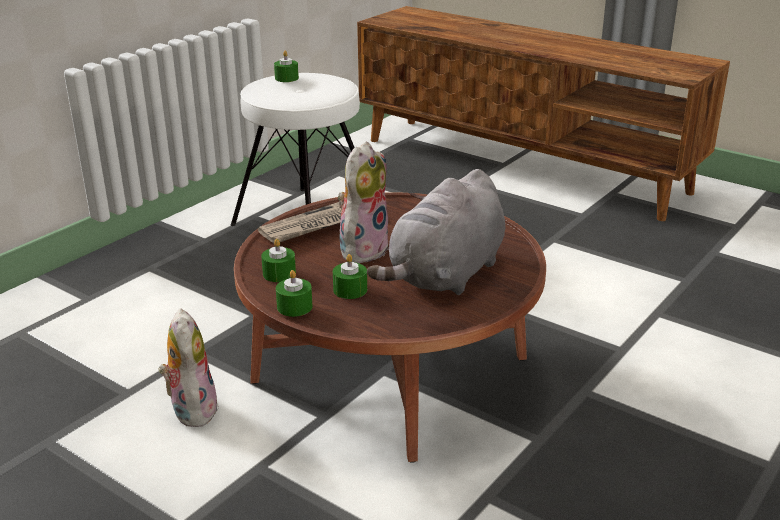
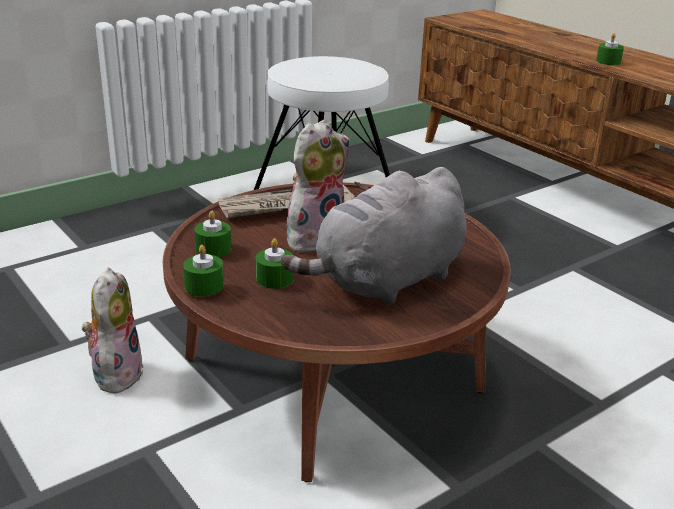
camera: 15 degrees right, 0 degrees up
green candle [274,50,299,82] -> green candle moved to [596,33,624,65]

